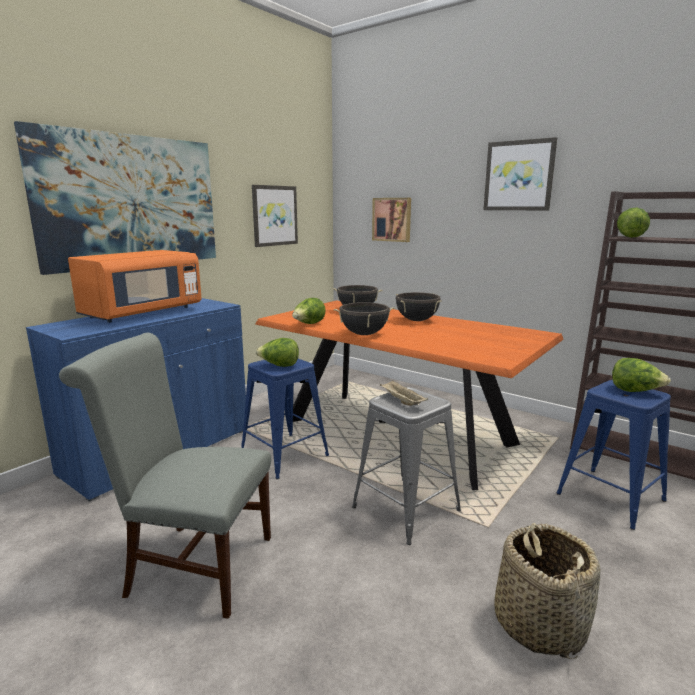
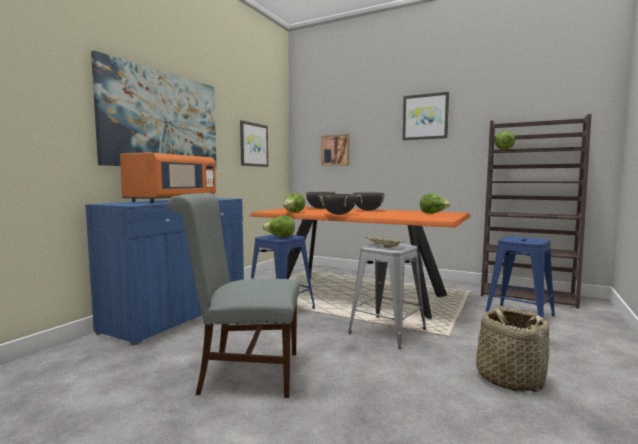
camera: 10 degrees left, 10 degrees down
lettuce [612,358,671,392] -> lettuce moved to [420,194,451,214]

